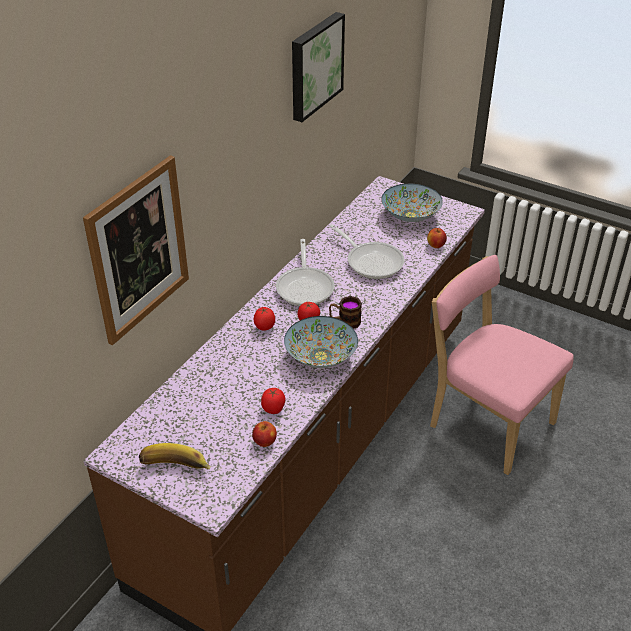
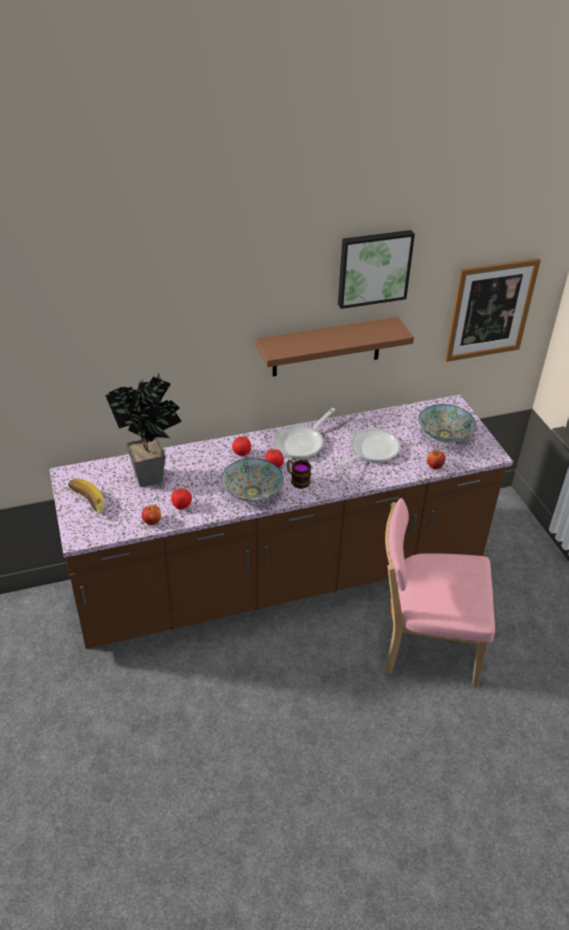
camera: 40 degrees right, 0 degrees up
picture [83,155,189,345] -> picture moved to [445,258,541,362]
frying pan [329,224,405,279] -> frying pan turned 135 degrees counterclockwise [334,428,401,469]
pink chair [430,255,574,475] -> pink chair turned 75 degrees counterclockwise [385,498,495,686]
none -> potted plant [105,372,182,487]
none -> brown shelf [256,317,414,377]

